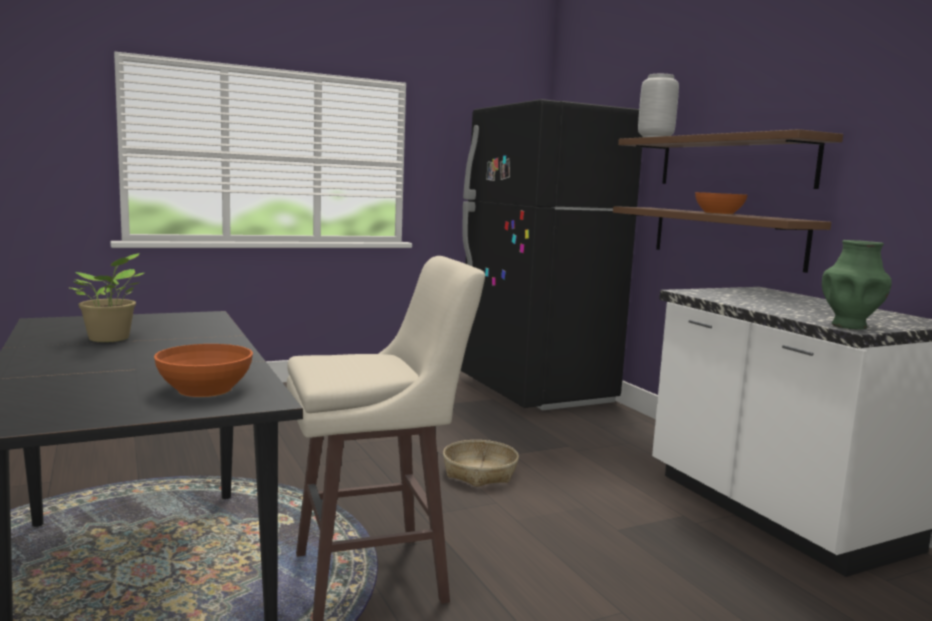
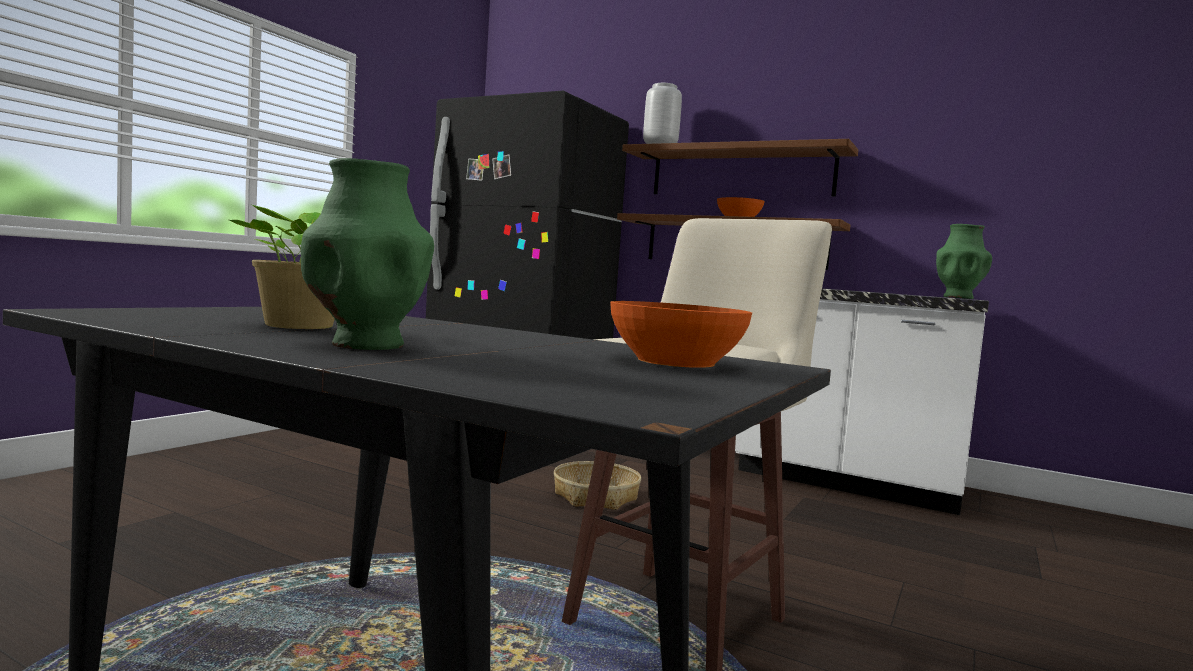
camera: 35 degrees left, 5 degrees down
none -> green vase [301,158,434,350]

